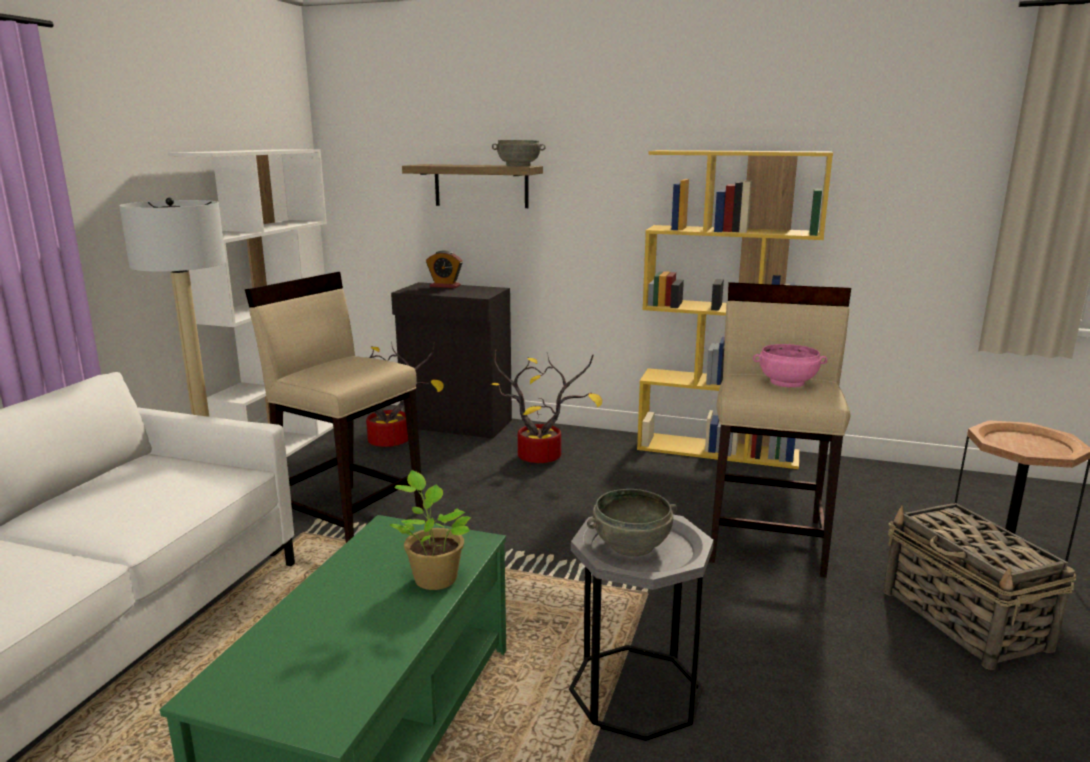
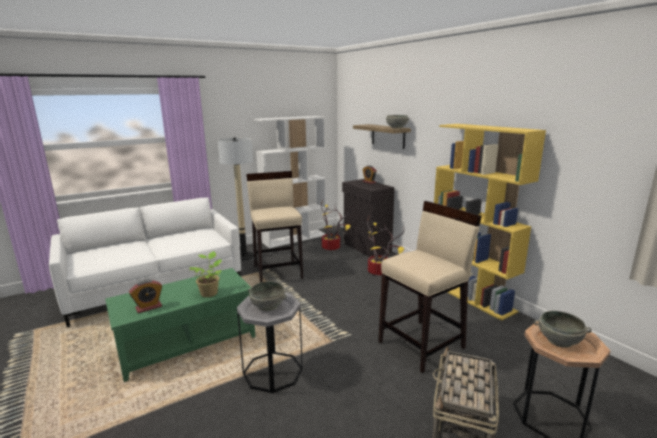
camera: 40 degrees right, 0 degrees up
pink bowl [753,344,827,388] -> none
none -> alarm clock [129,280,162,313]
none -> grey bowl [534,311,592,348]

